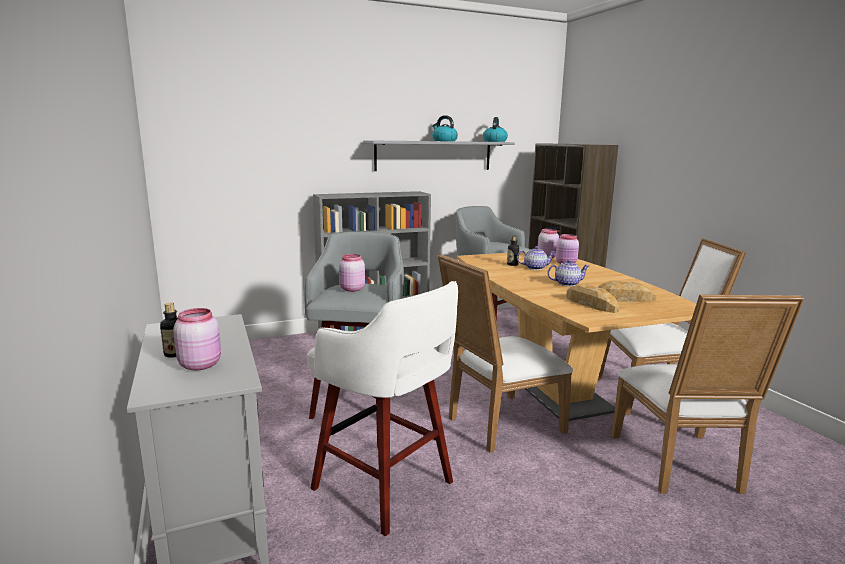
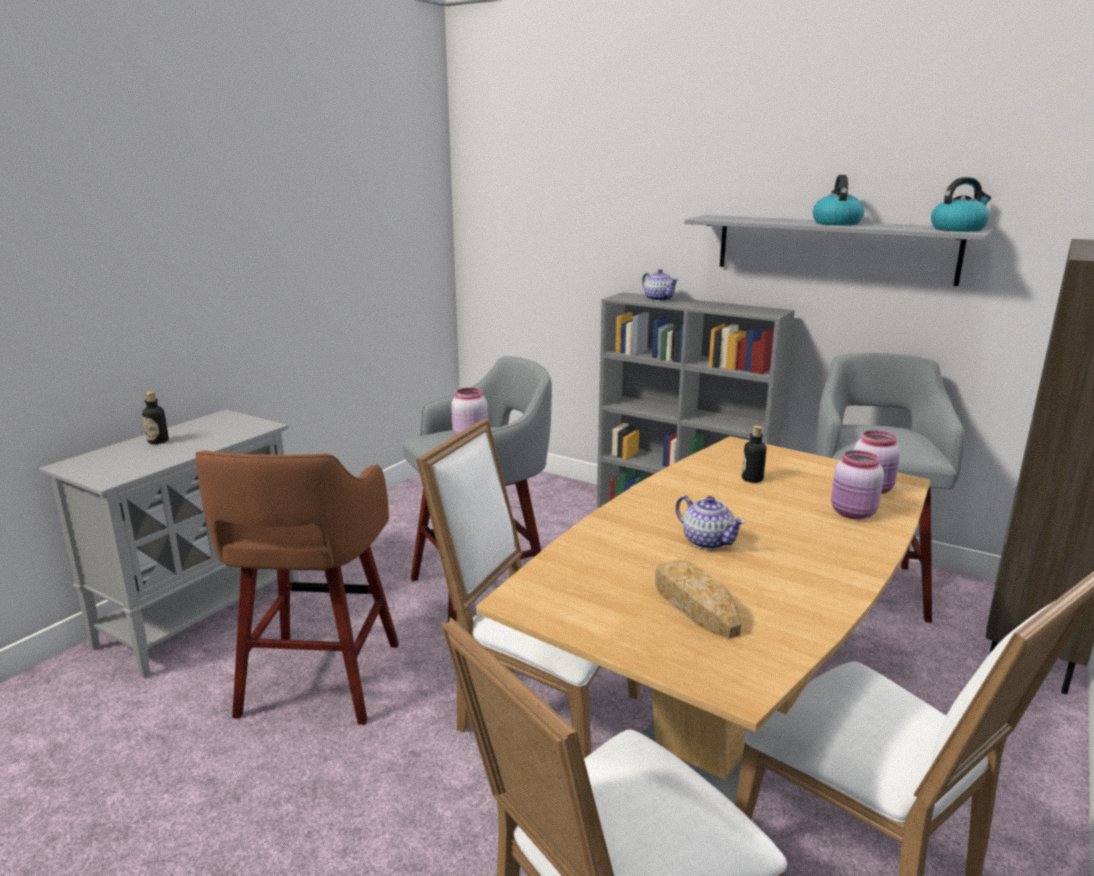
camera: 55 degrees right, 5 degrees up
pink jar [173,308,221,371] -> none
white stool [307,281,458,536] -> brown stool [195,450,399,725]
teapot [517,246,555,270] -> teapot moved to [642,269,678,301]
bread [566,284,619,313] -> none

